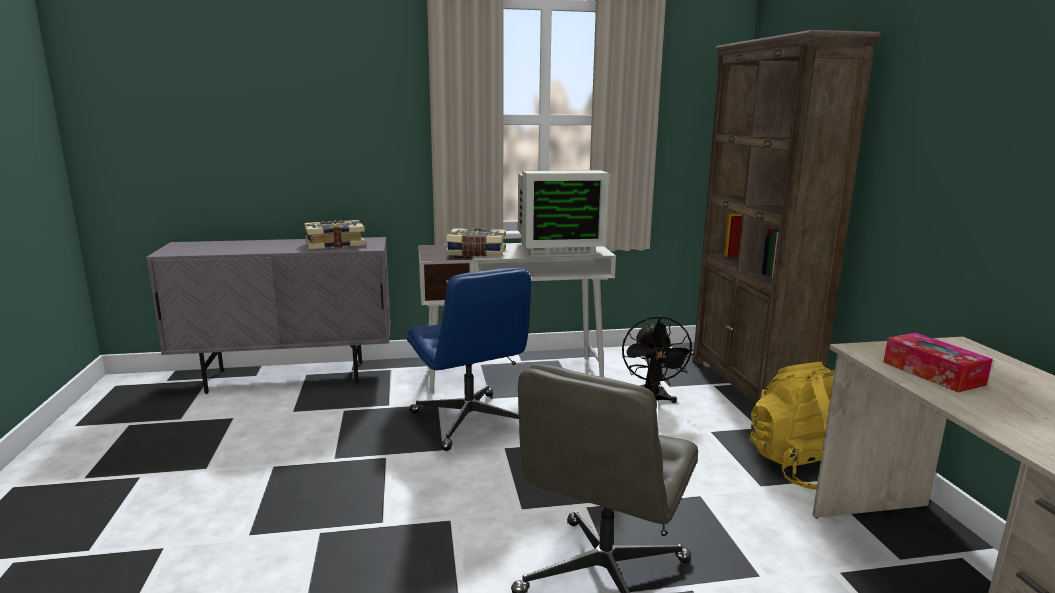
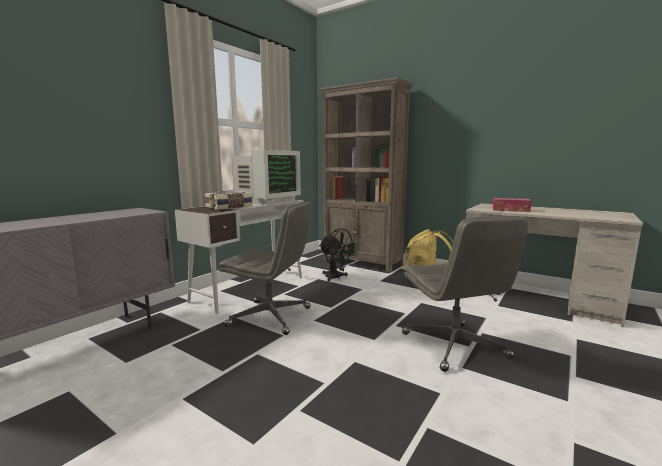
camera: 45 degrees left, 5 degrees down
book [304,220,366,249] -> none
blue office chair [407,268,531,451] -> grey office chair [219,202,312,335]

